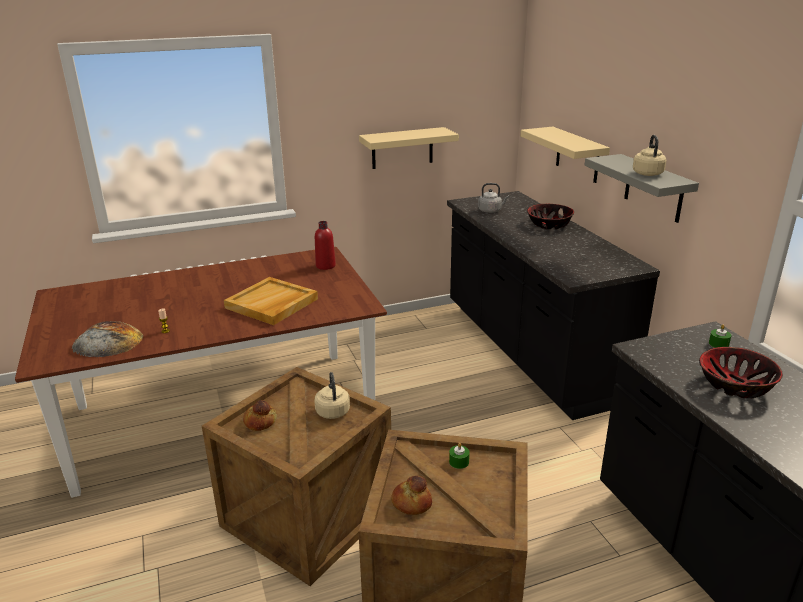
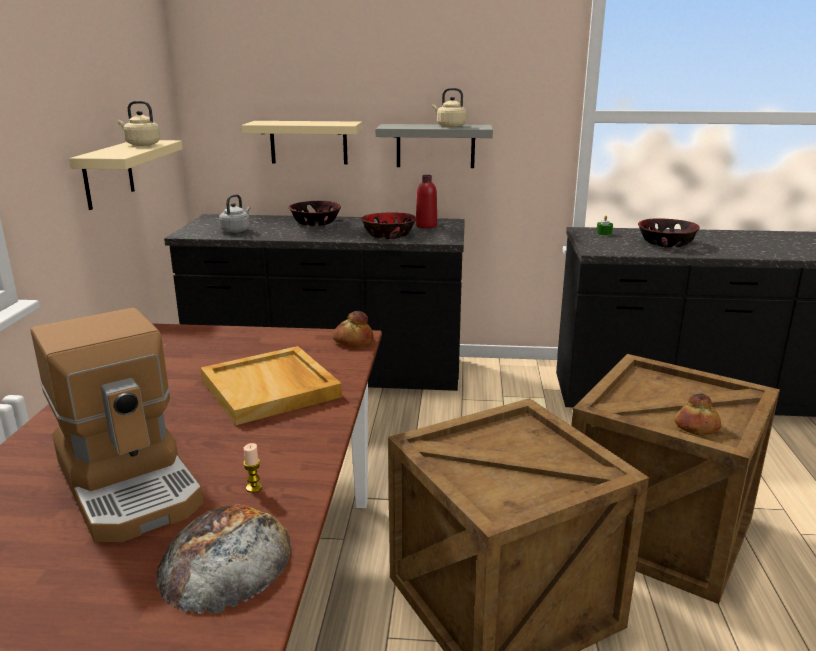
camera: 65 degrees left, 5 degrees down
bread [243,400,277,431] -> bread moved to [333,311,374,347]
beige kettle [314,372,350,419] -> beige kettle moved to [118,101,160,146]
red bottle [315,221,336,270] -> red bottle moved to [416,175,437,228]
green candle [449,443,470,469] -> none
none -> coffee machine [30,308,203,542]
none -> bowl [361,212,416,239]

